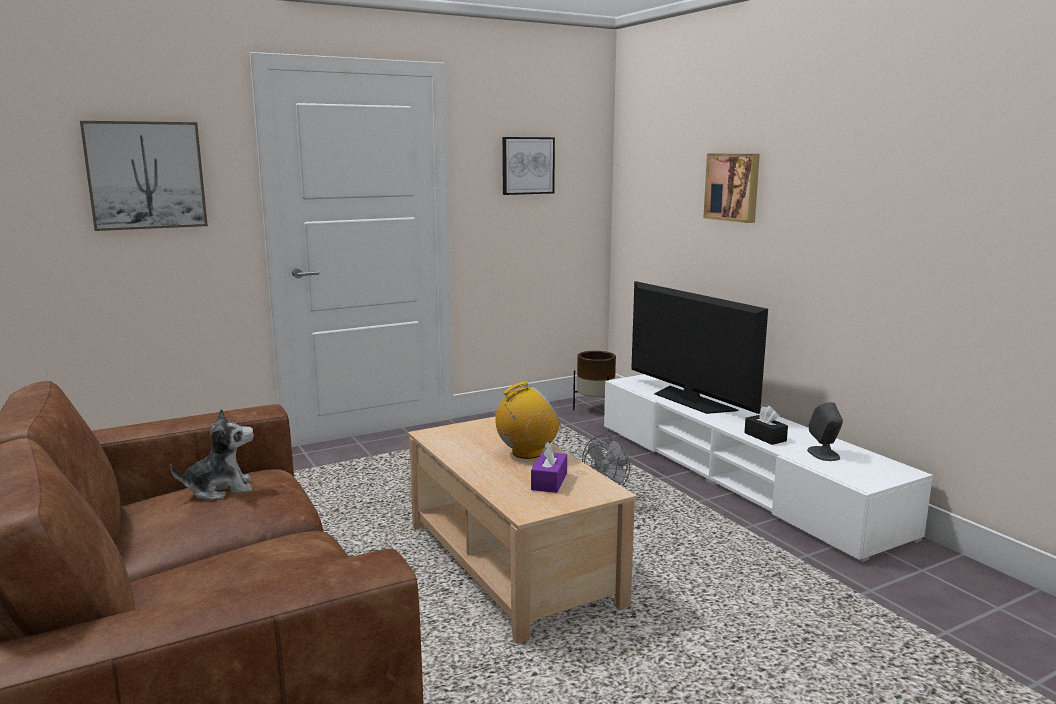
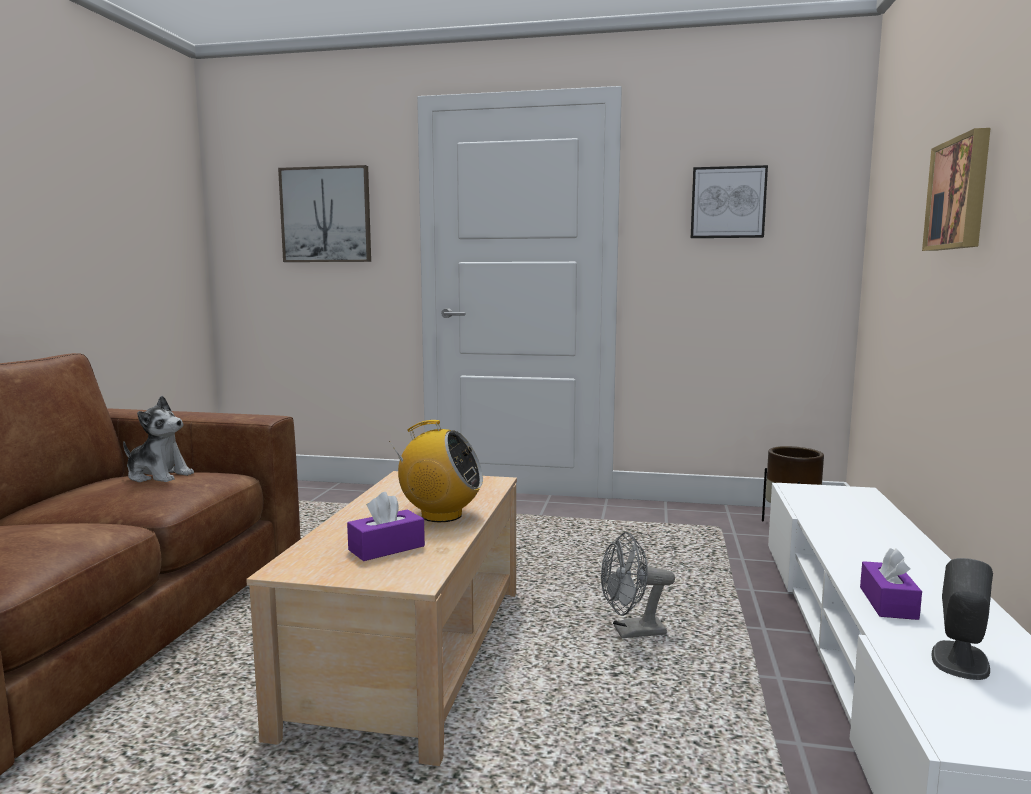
camera: 40 degrees right, 5 degrees down
television [631,281,768,414] -> none
black tissue box [744,406,788,445] -> purple tissue box [860,548,922,620]

